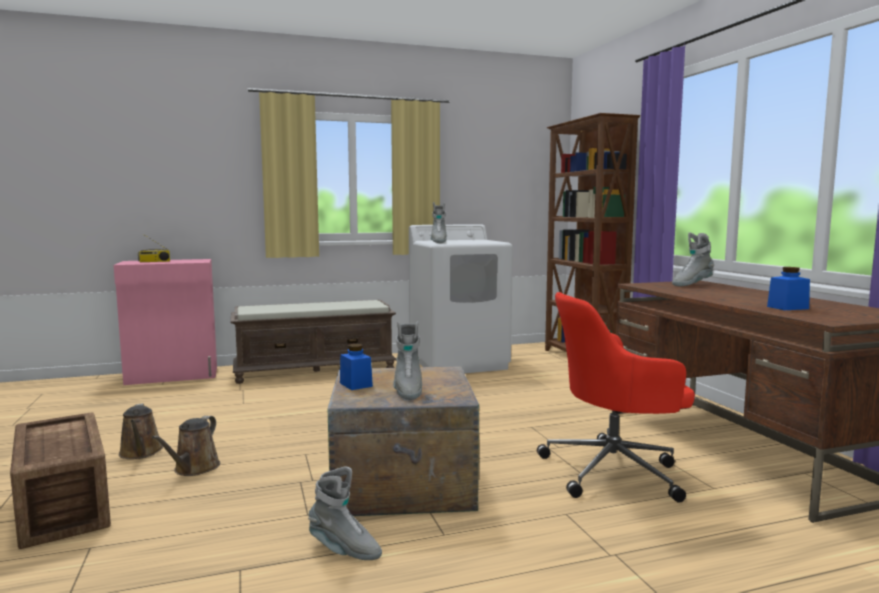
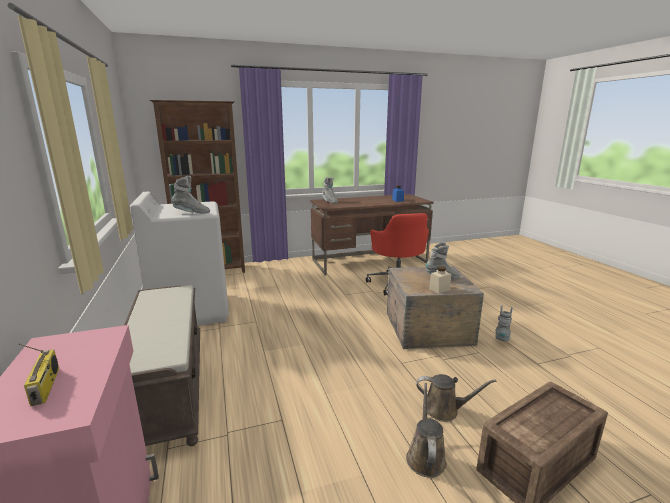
camera: 90 degrees left, 10 degrees up
brown watering can [119,403,163,459] -> brown watering can turned 60 degrees counterclockwise [406,383,447,478]
blue jar [340,344,373,390] -> beige jar [429,266,451,293]

